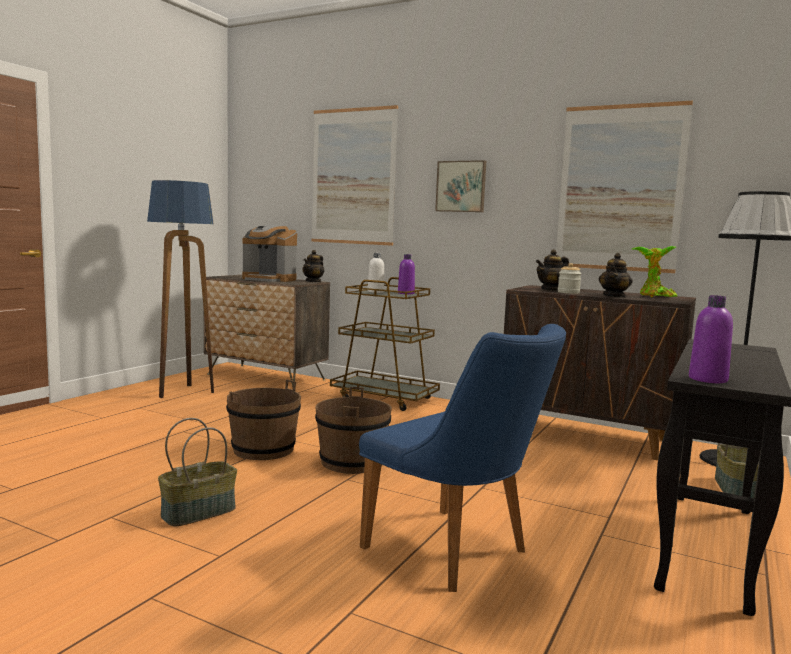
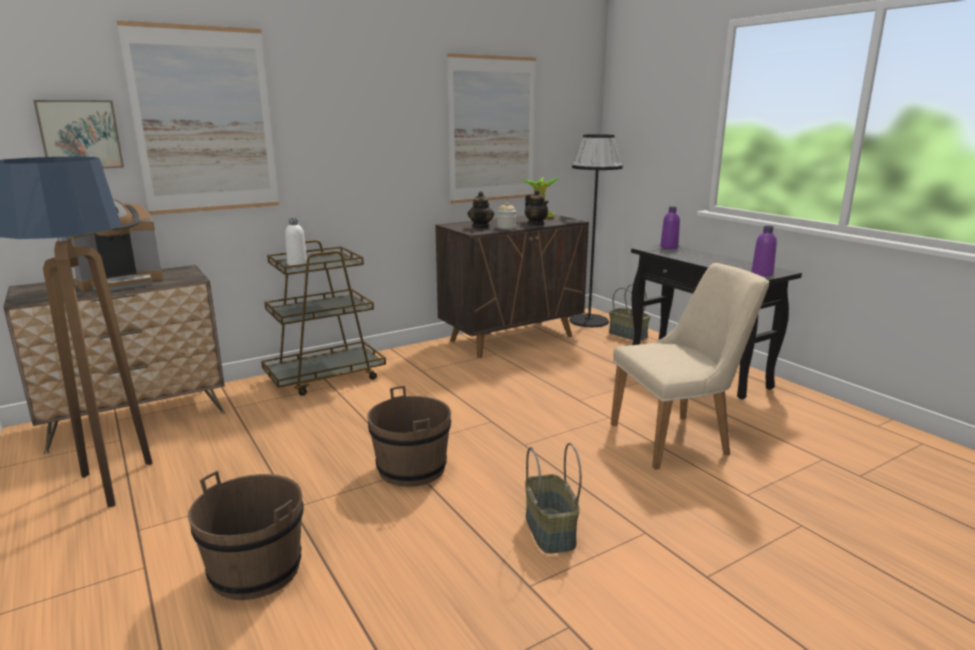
camera: 60 degrees left, 10 degrees up
teapot [303,250,324,282] -> none
brown bucket [315,387,392,474] -> brown bucket moved to [188,471,304,600]
blue chair [359,324,566,592] -> beige chair [611,263,769,470]
purple bottle [398,254,415,294] -> purple bottle moved to [660,207,680,249]
picture [435,160,486,212] -> picture moved to [33,100,124,168]

